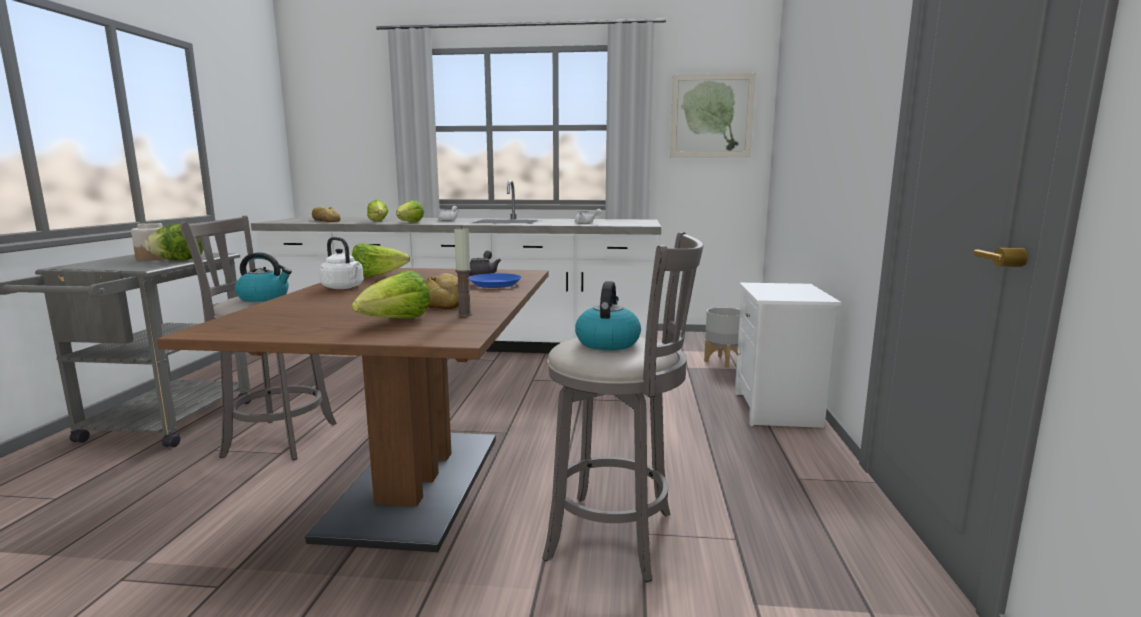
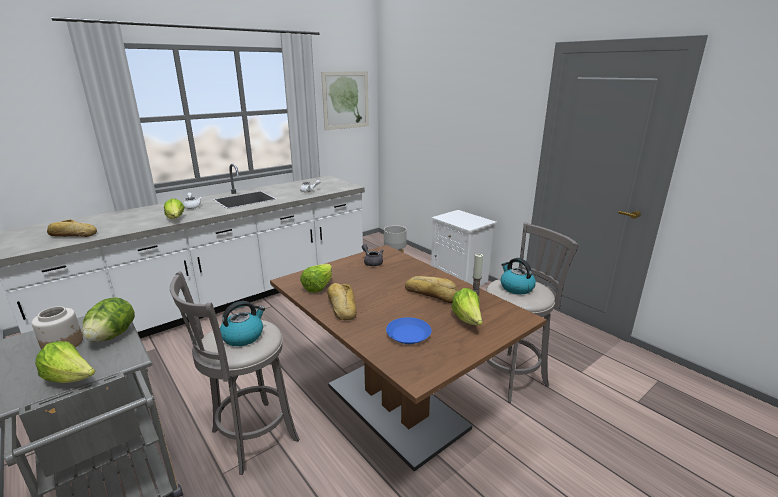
camera: 45 degrees left, 10 degrees up
white kettle [319,237,364,289] -> bread [327,283,357,320]
lettuce [367,200,388,221] -> lettuce moved to [35,341,95,383]
blue plate [469,273,522,288] -> blue plate moved to [386,317,431,344]

